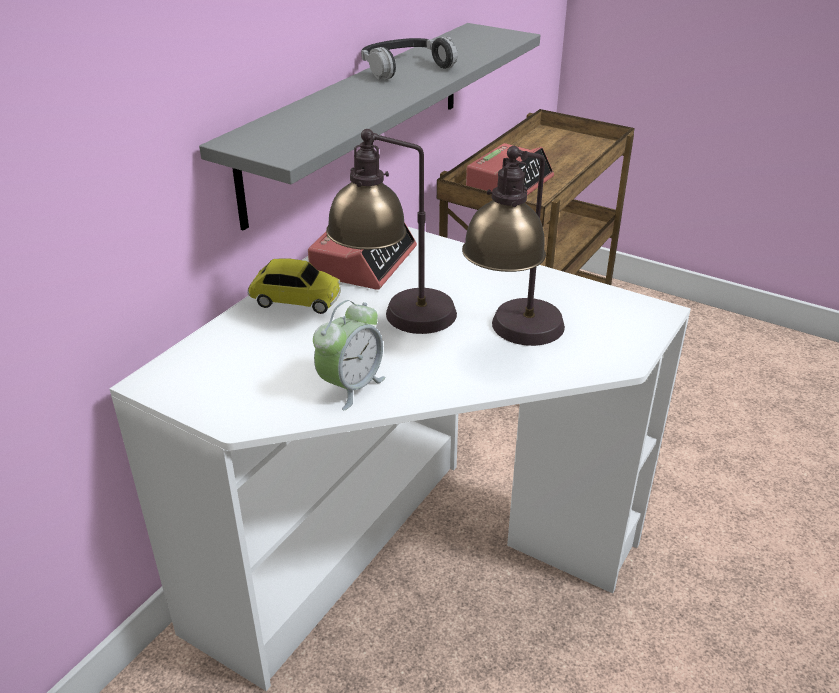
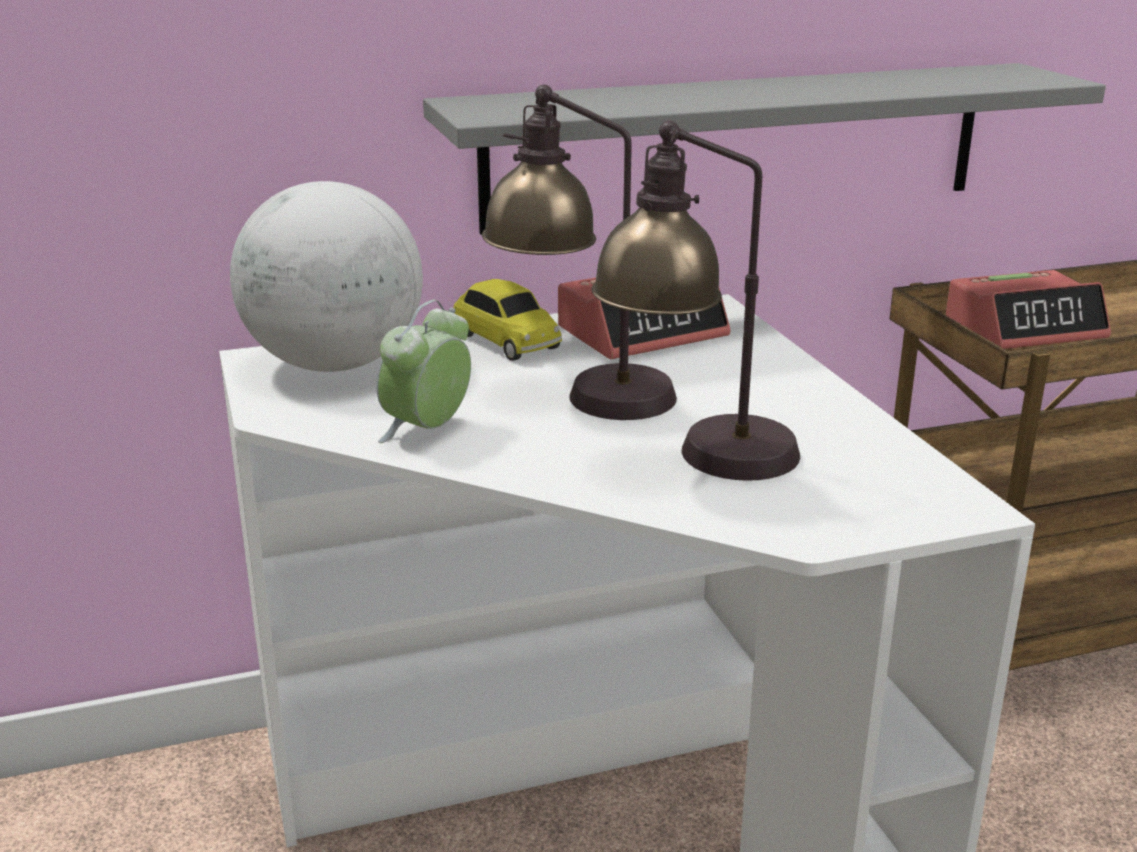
camera: 40 degrees right, 10 degrees down
alarm clock [313,300,386,410] -> alarm clock turned 135 degrees clockwise [376,300,471,443]
headphones [361,36,458,80] -> none
none -> globe [230,181,423,372]

